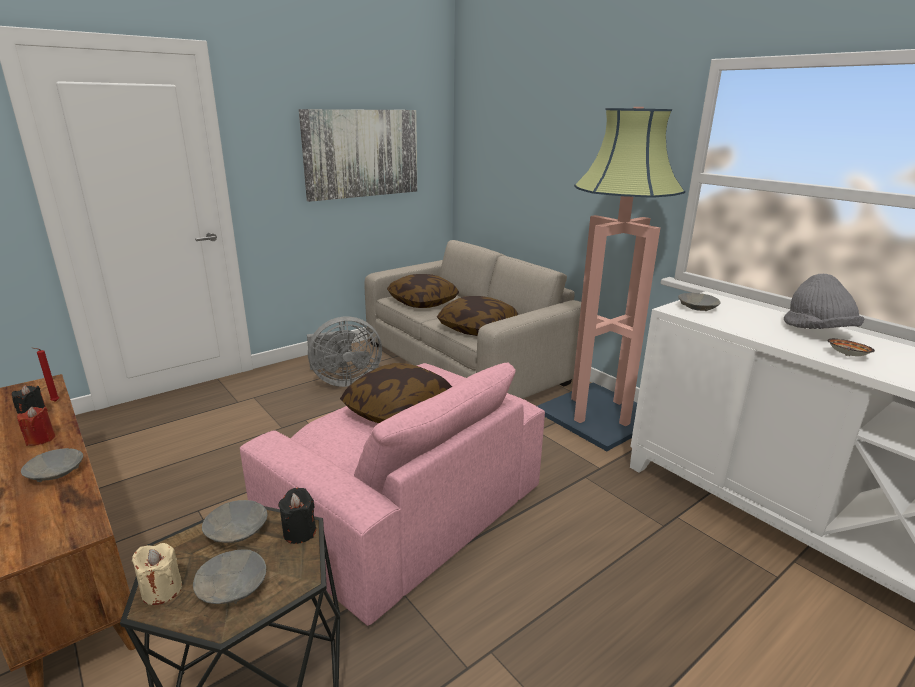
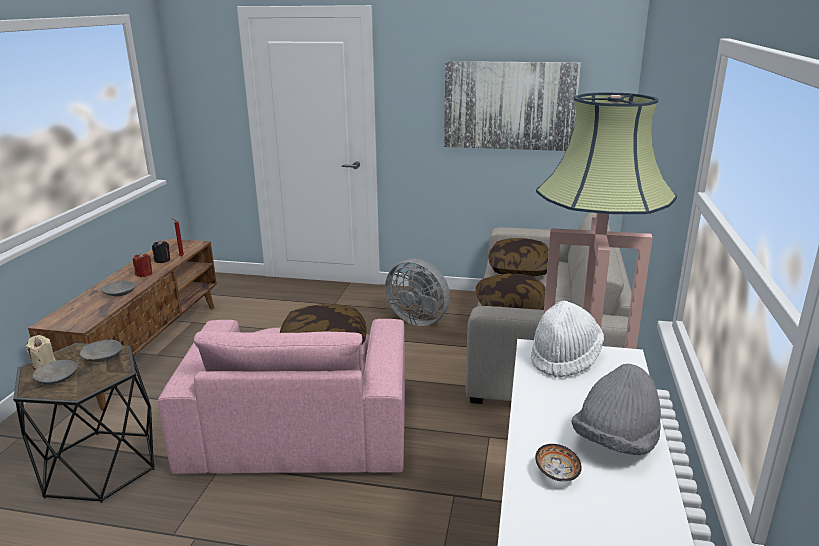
camera: 50 degrees right, 0 degrees up
black candle [278,488,316,544] -> none
grey bowl [678,293,721,311] -> white hat [531,300,604,378]

